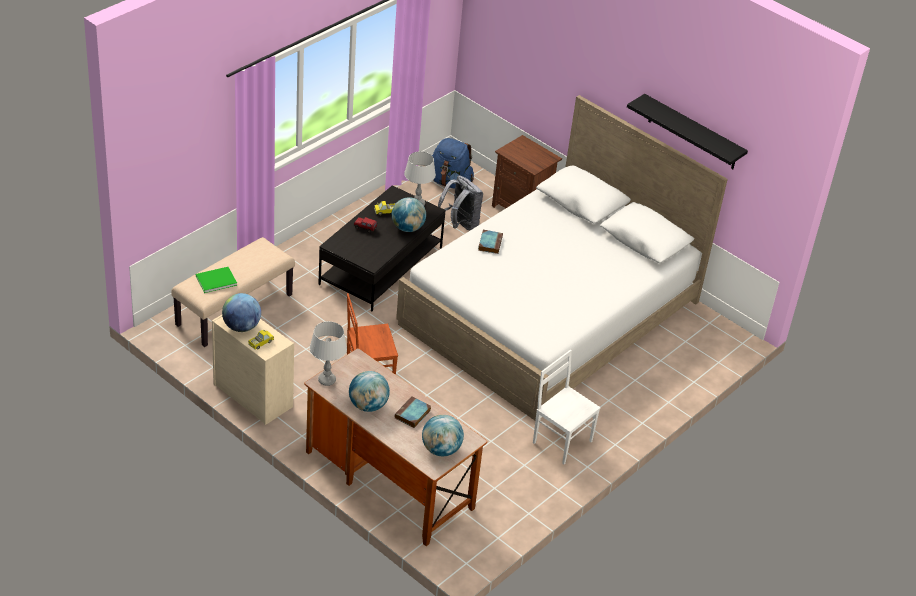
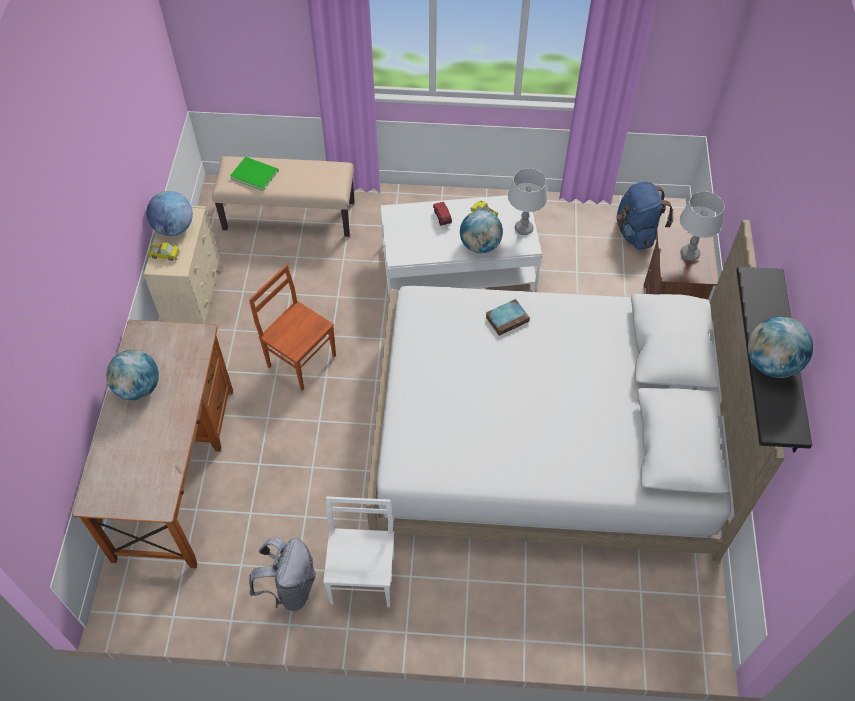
camera: 55 degrees right, 15 degrees up
grey table lamp [310,321,347,386] -> grey table lamp moved to [680,191,724,261]
black coffee table [319,185,446,311] -> white coffee table [380,195,542,297]
book [395,396,431,428] -> none
globe [422,415,464,456] -> globe moved to [748,316,813,378]
grey backpack [438,176,483,231] -> grey backpack moved to [249,537,316,611]

